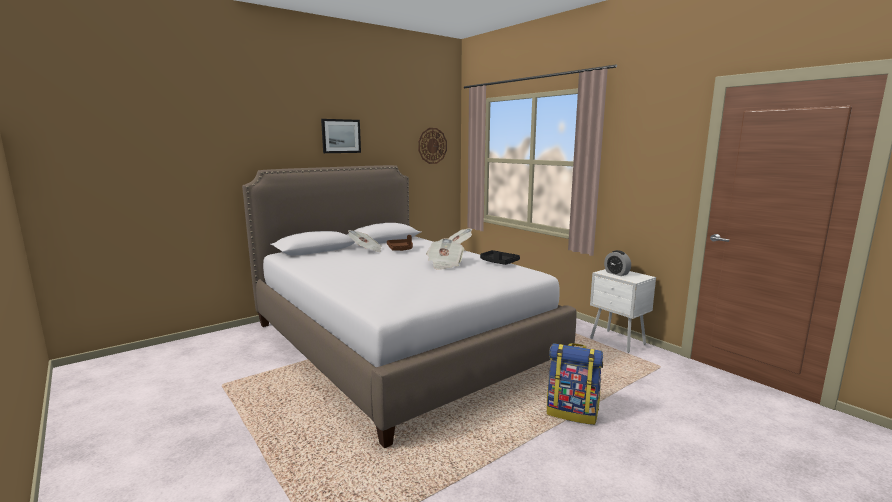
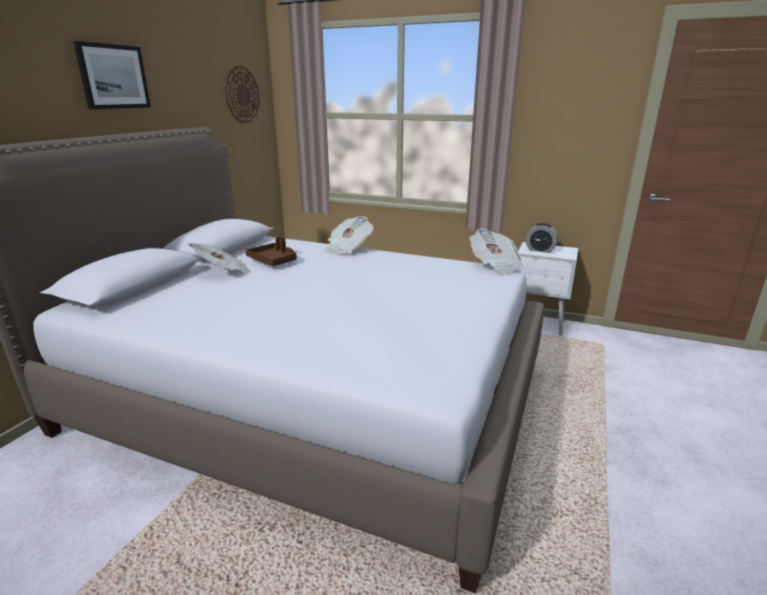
camera: 30 degrees left, 10 degrees up
newspaper [426,238,465,270] -> newspaper moved to [470,229,523,275]
black tray [480,250,520,265] -> none
backpack [547,343,603,425] -> none

